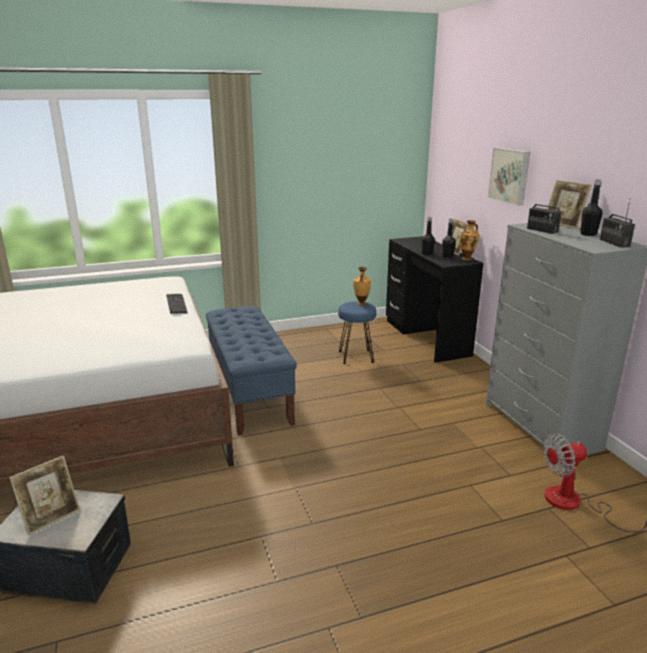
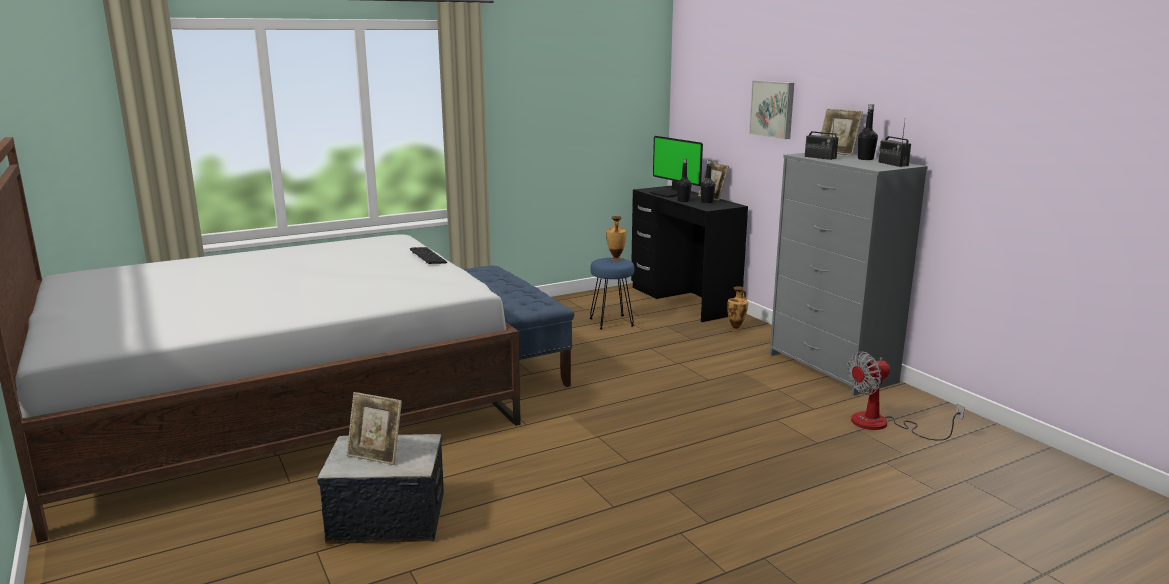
camera: 10 degrees left, 5 degrees down
picture frame [9,455,80,535] -> picture frame turned 75 degrees clockwise [347,392,402,465]
vase [460,220,479,260] -> vase moved to [727,286,748,332]
none -> monitor [650,136,703,198]

